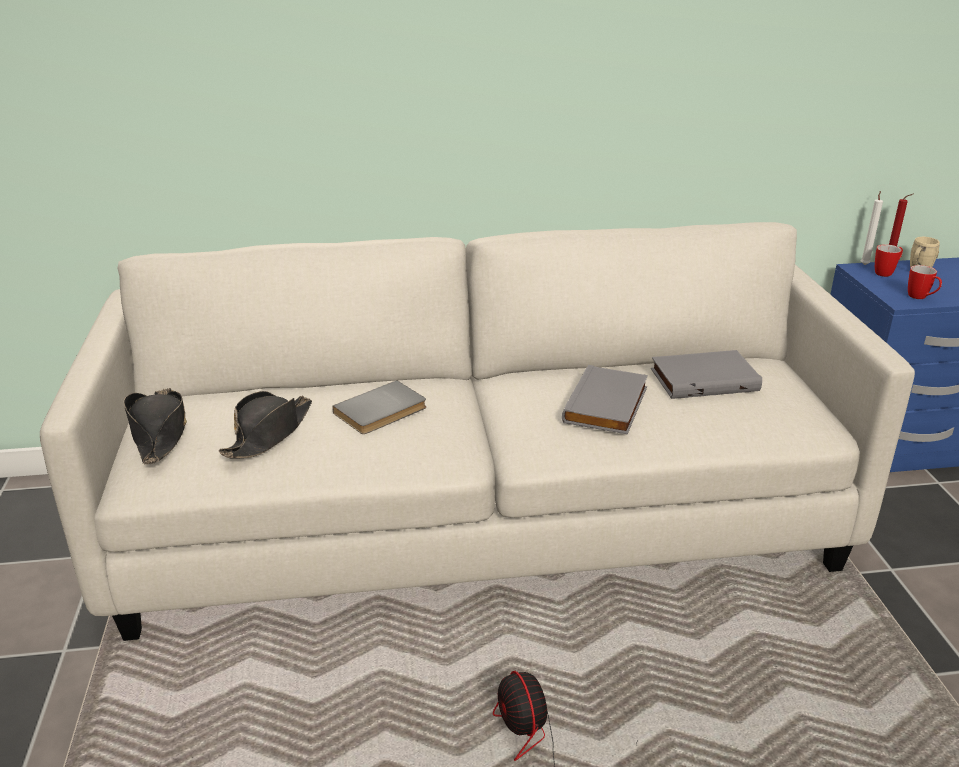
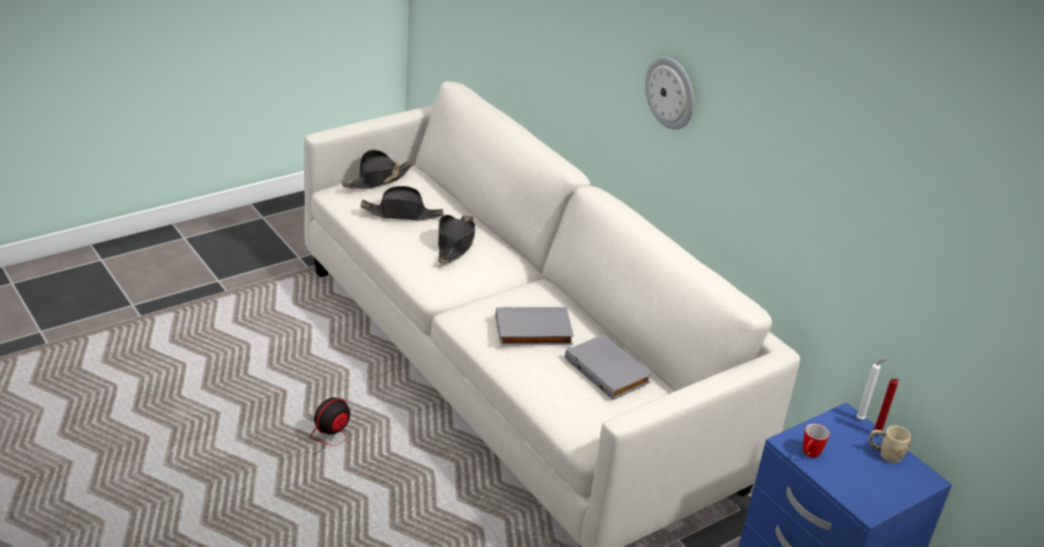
camera: 60 degrees right, 5 degrees up
grey book [332,380,426,434] -> black hat [438,215,475,264]
mug [875,244,903,277] -> none
none -> wall clock [645,57,694,130]

